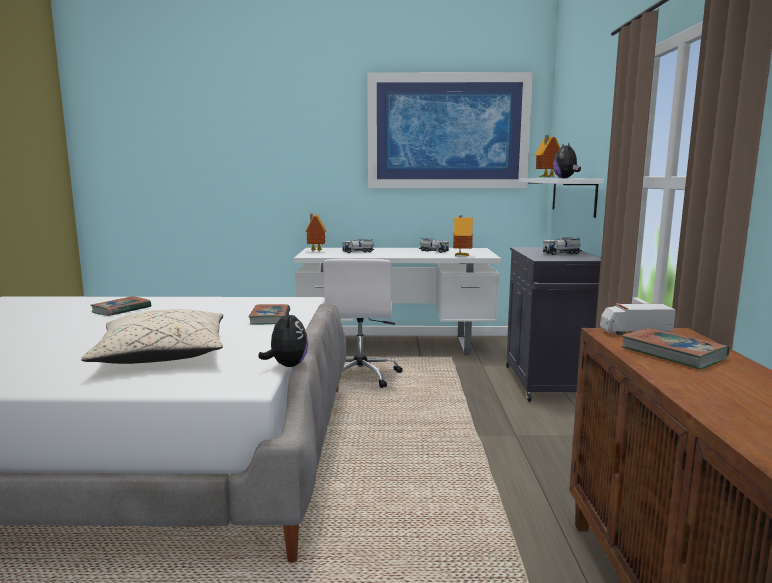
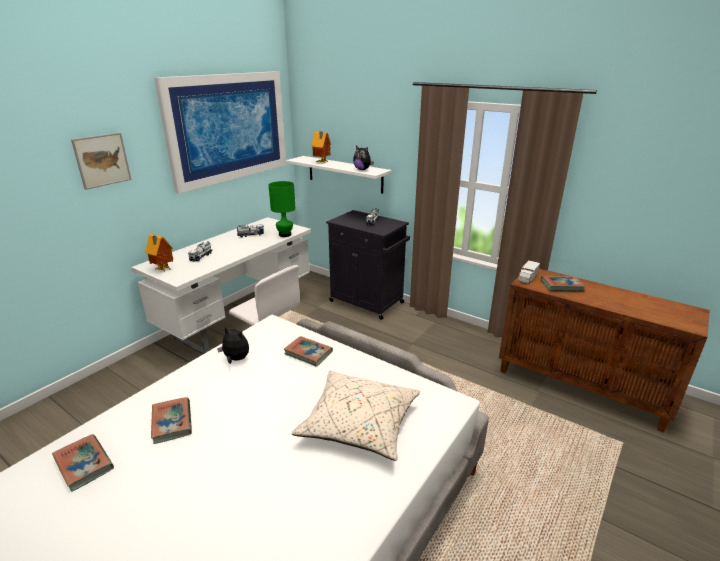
camera: 55 degrees left, 15 degrees up
plush toy [258,307,308,367] -> plush toy moved to [217,327,249,364]
toy house [453,216,473,256] -> green table lamp [268,181,296,237]
none -> book [52,434,114,492]
none -> picture [71,133,132,190]

